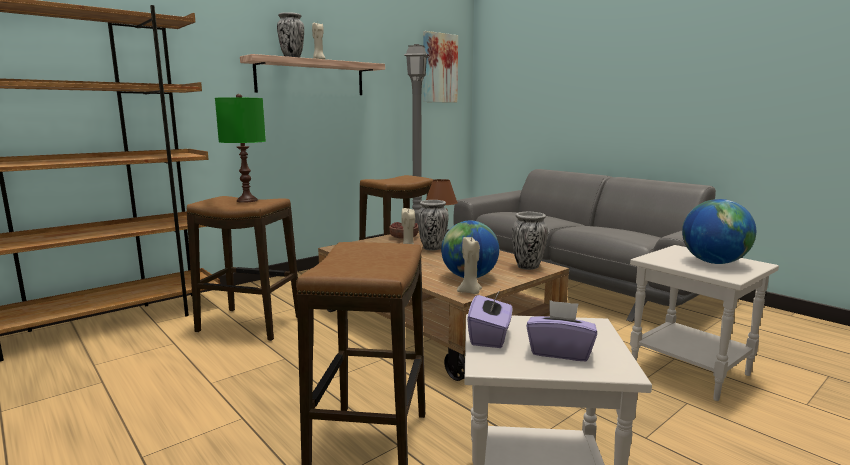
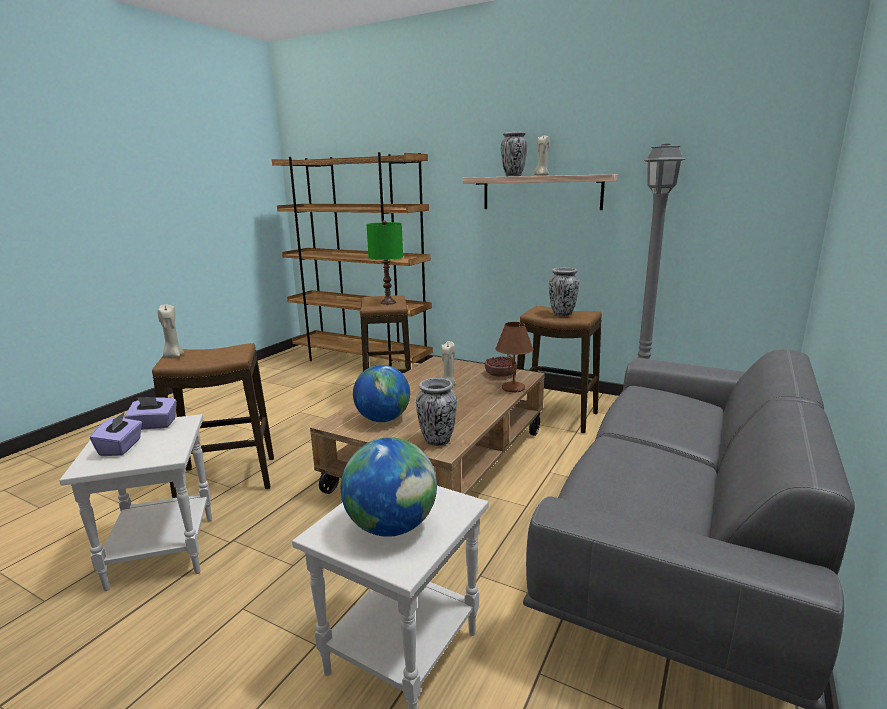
camera: 70 degrees right, 5 degrees up
vase [417,200,449,251] -> vase moved to [549,267,579,316]
picture [423,31,458,103] -> none
beige candle [457,235,482,294] -> beige candle moved to [157,305,184,358]

